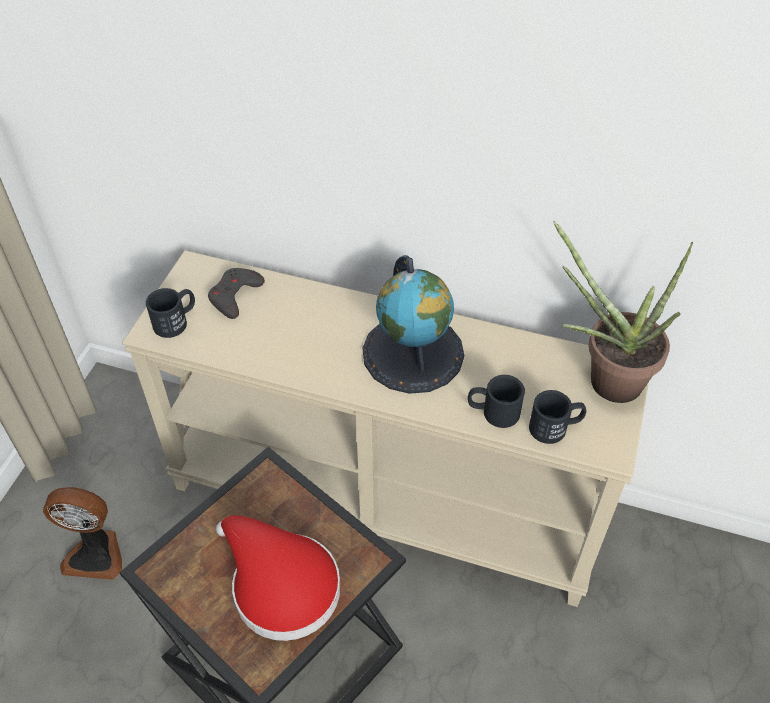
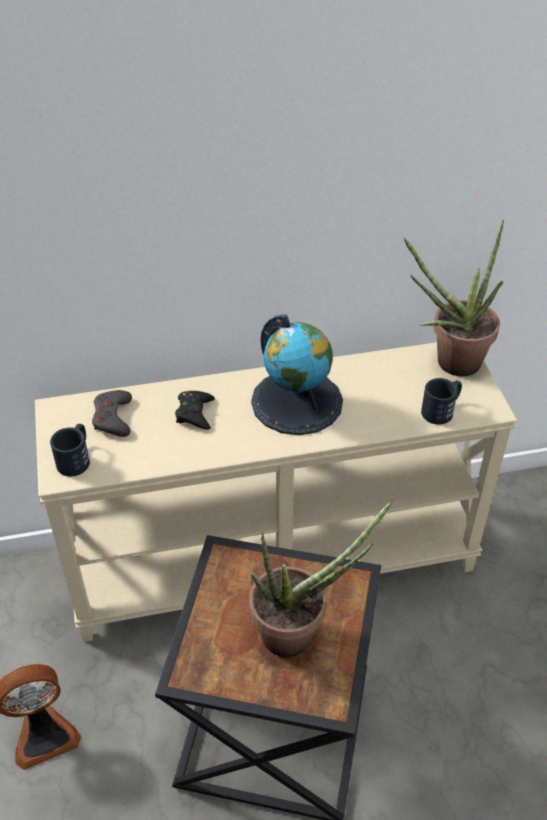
camera: 30 degrees left, 5 degrees down
red hat [216,516,340,641] -> potted plant [249,499,393,657]
black mug [468,375,525,428] -> none
none -> black game controller [175,391,215,430]

